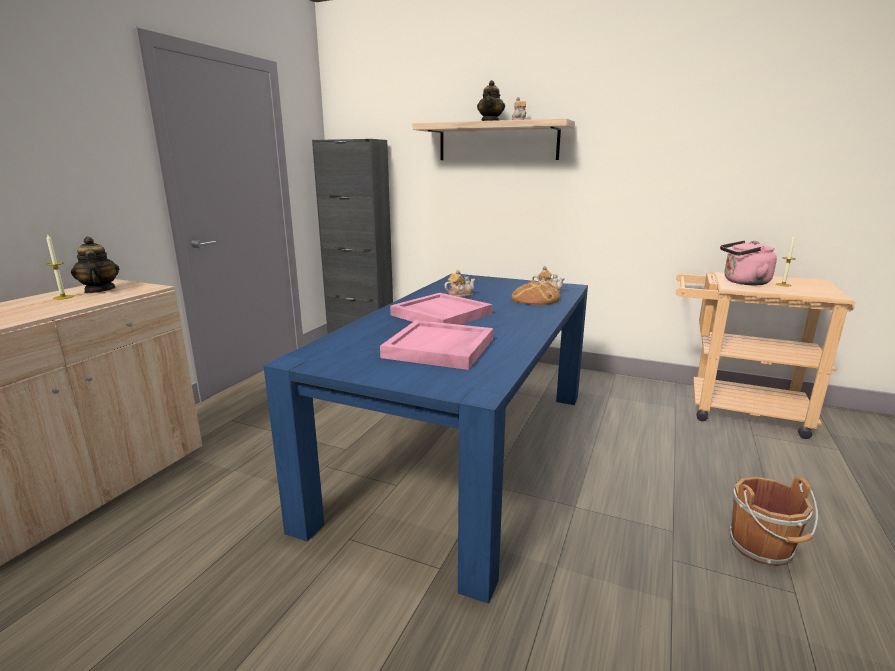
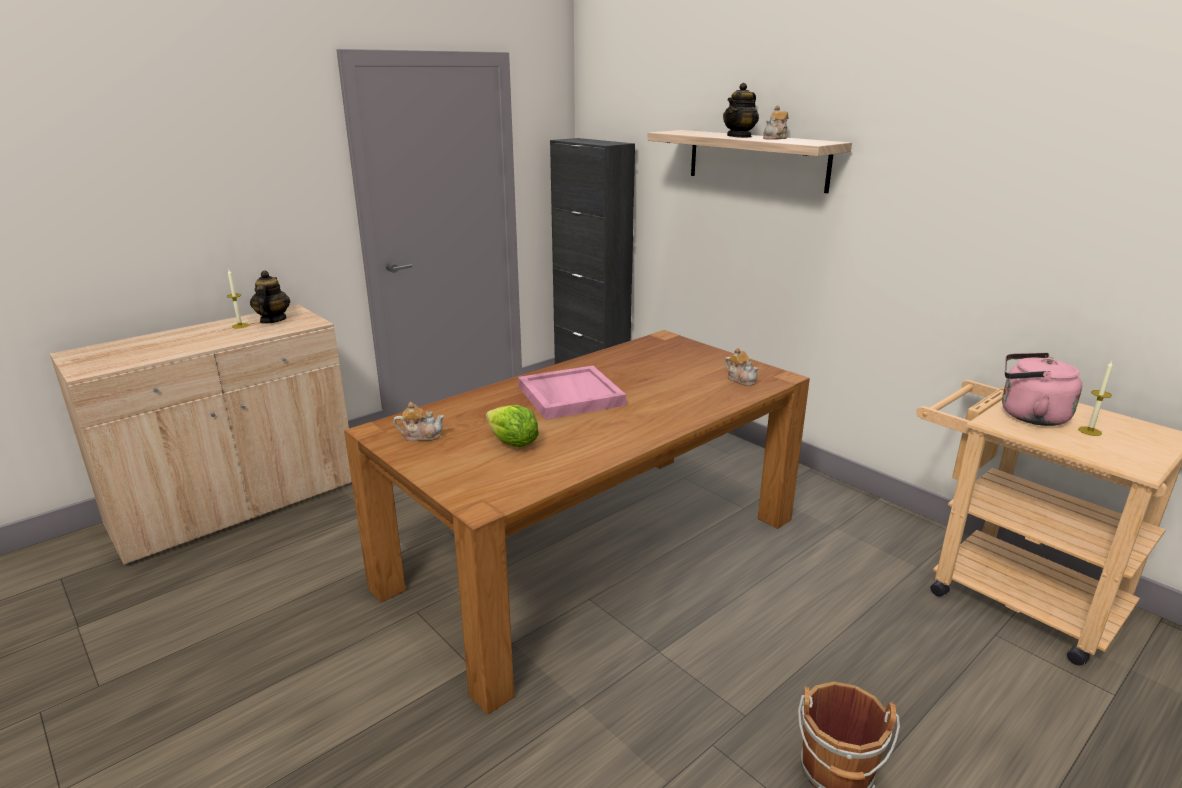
camera: 25 degrees right, 5 degrees up
blue dining table [263,273,588,604] -> brown dining table [344,330,810,715]
pink tray [380,320,493,370] -> lettuce [486,405,539,447]
teapot [444,270,475,297] -> teapot moved to [393,402,445,441]
bread [511,281,560,305] -> none

